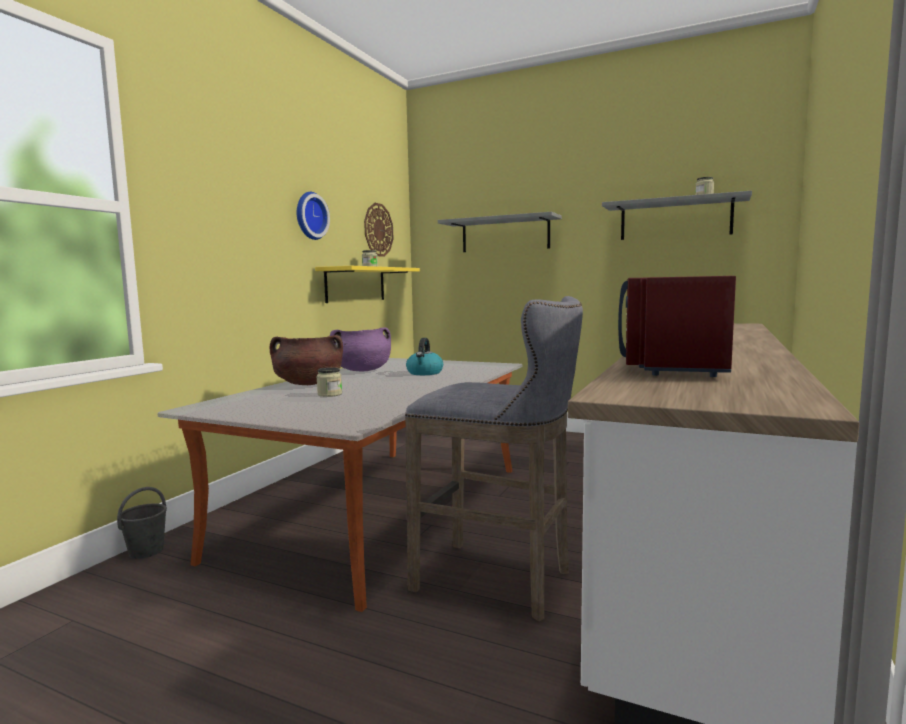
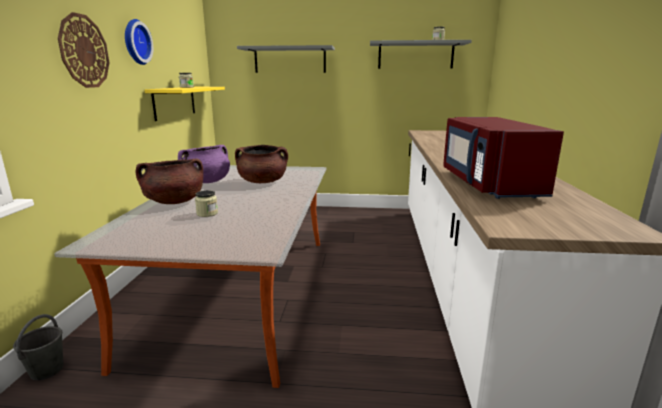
camera: 20 degrees left, 10 degrees up
wall clock [364,203,394,257] -> wall clock moved to [58,12,109,88]
grey stool [405,296,583,621] -> none
kettle [406,338,443,375] -> brown cooking pot [235,145,288,183]

